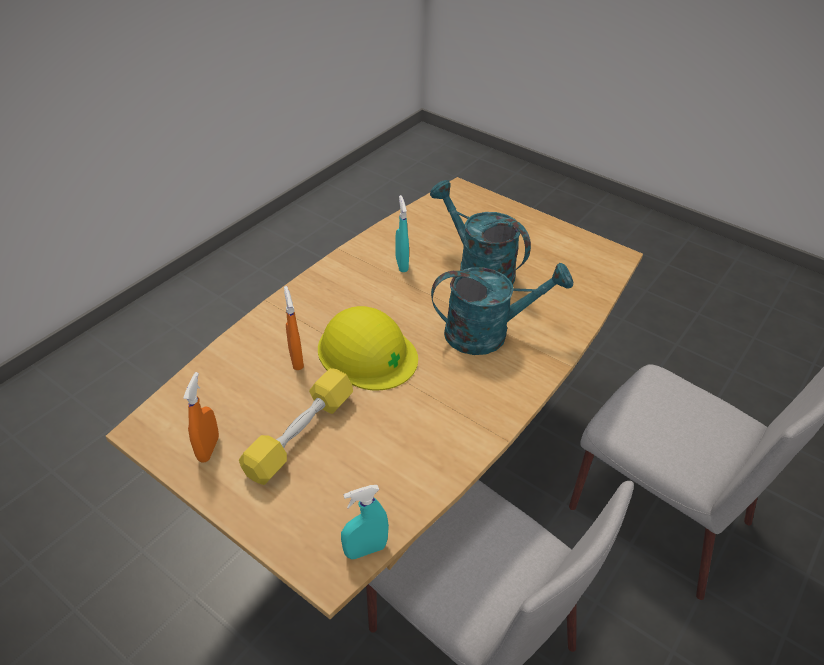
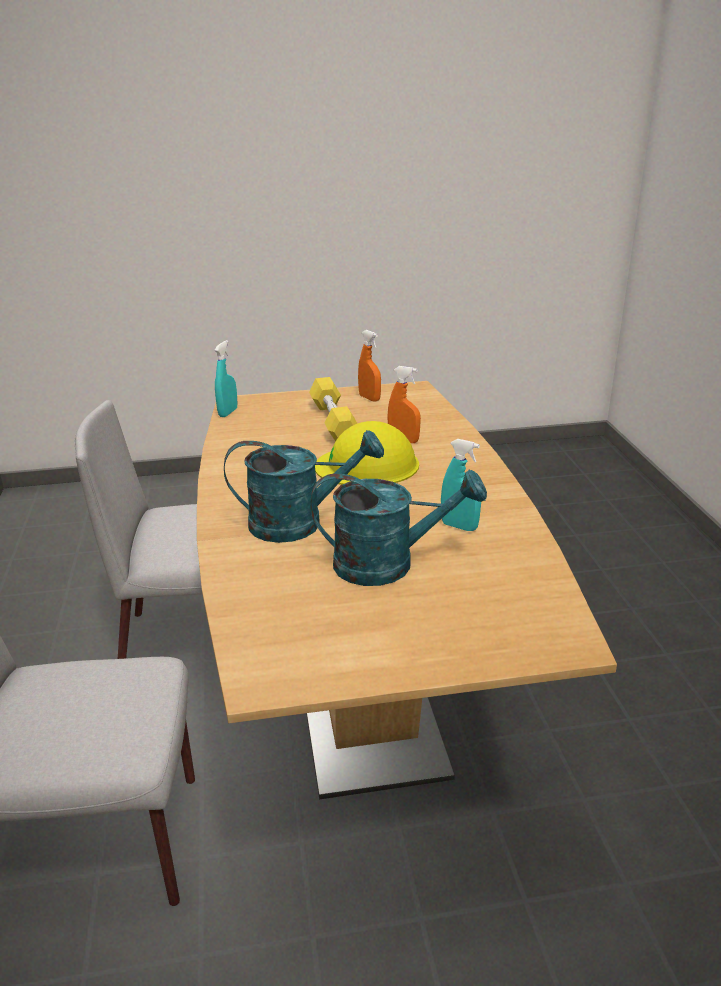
camera: 135 degrees right, 15 degrees down
turquoise watering can [431,263,573,355] -> turquoise watering can turned 135 degrees counterclockwise [224,430,384,543]

